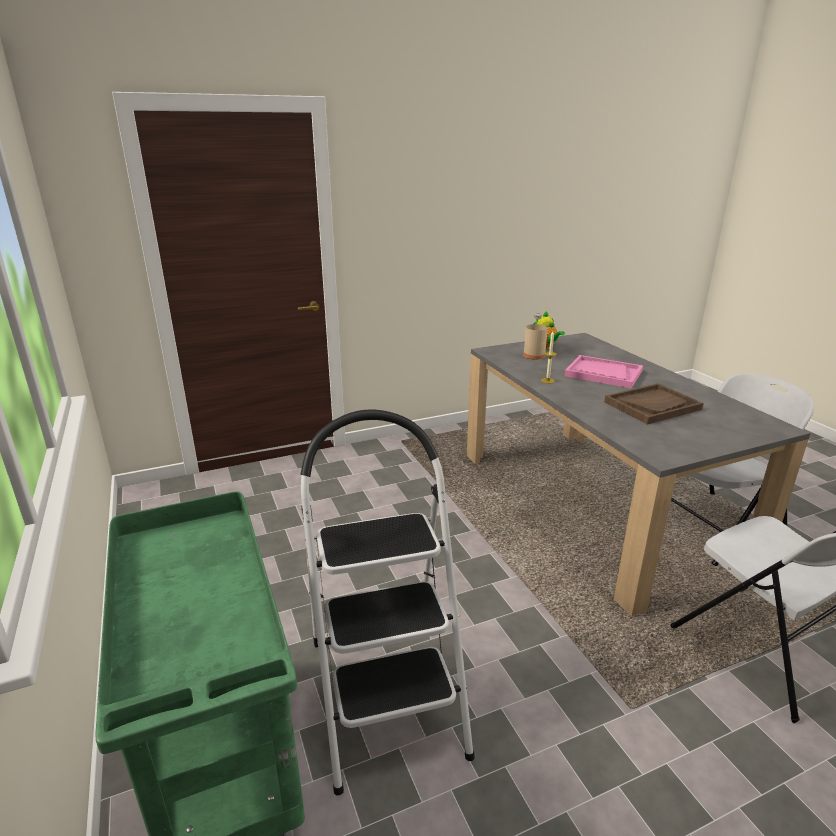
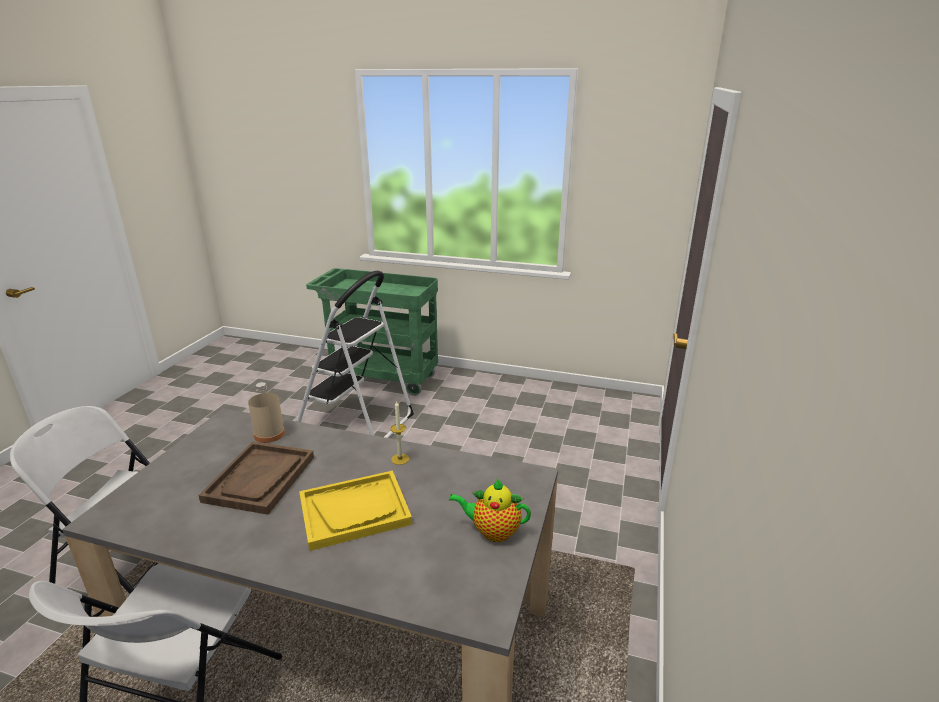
camera: 130 degrees right, 0 degrees up
beige bottle [523,314,548,360] -> beige bottle moved to [248,382,285,443]
pink tray [564,355,643,388] -> yellow tray [299,471,412,551]

